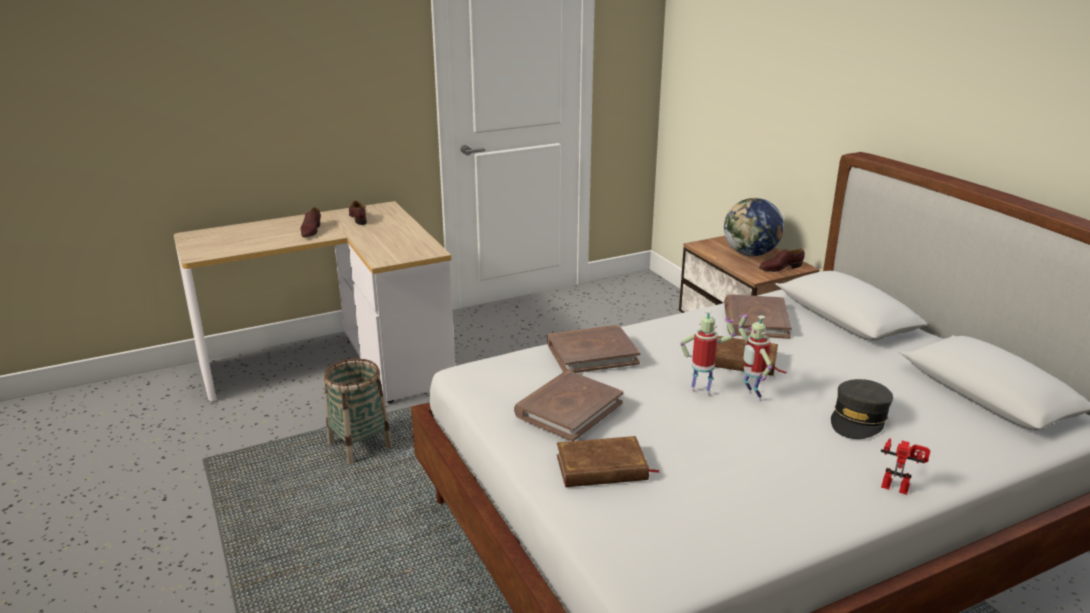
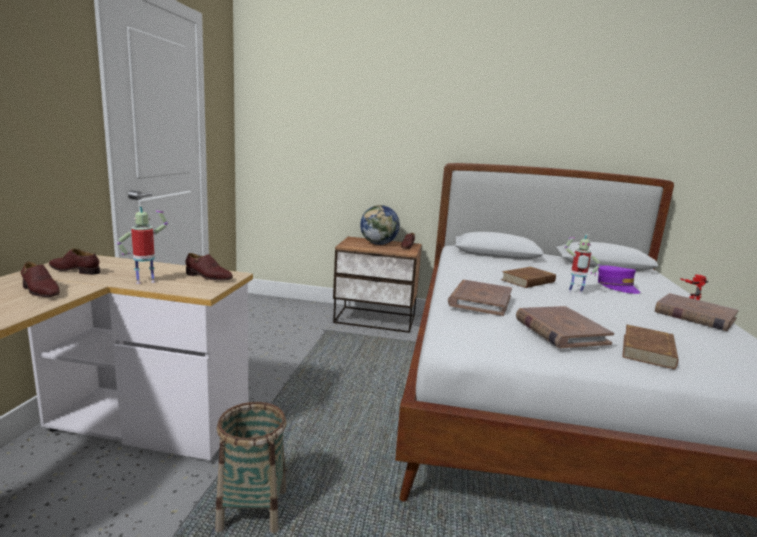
camera: 55 degrees left, 10 degrees down
toy robot [680,310,735,395] -> toy robot moved to [117,205,168,284]
brown book [724,294,792,339] -> brown book moved to [655,293,739,331]
grey cap [831,379,893,439] -> purple cap [598,265,641,294]
none -> brown shoe [185,253,233,280]

